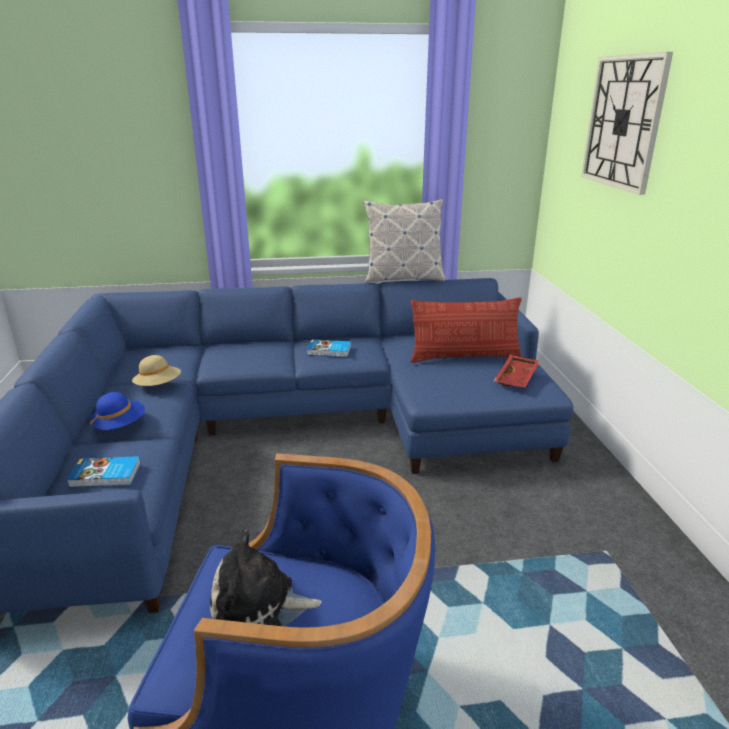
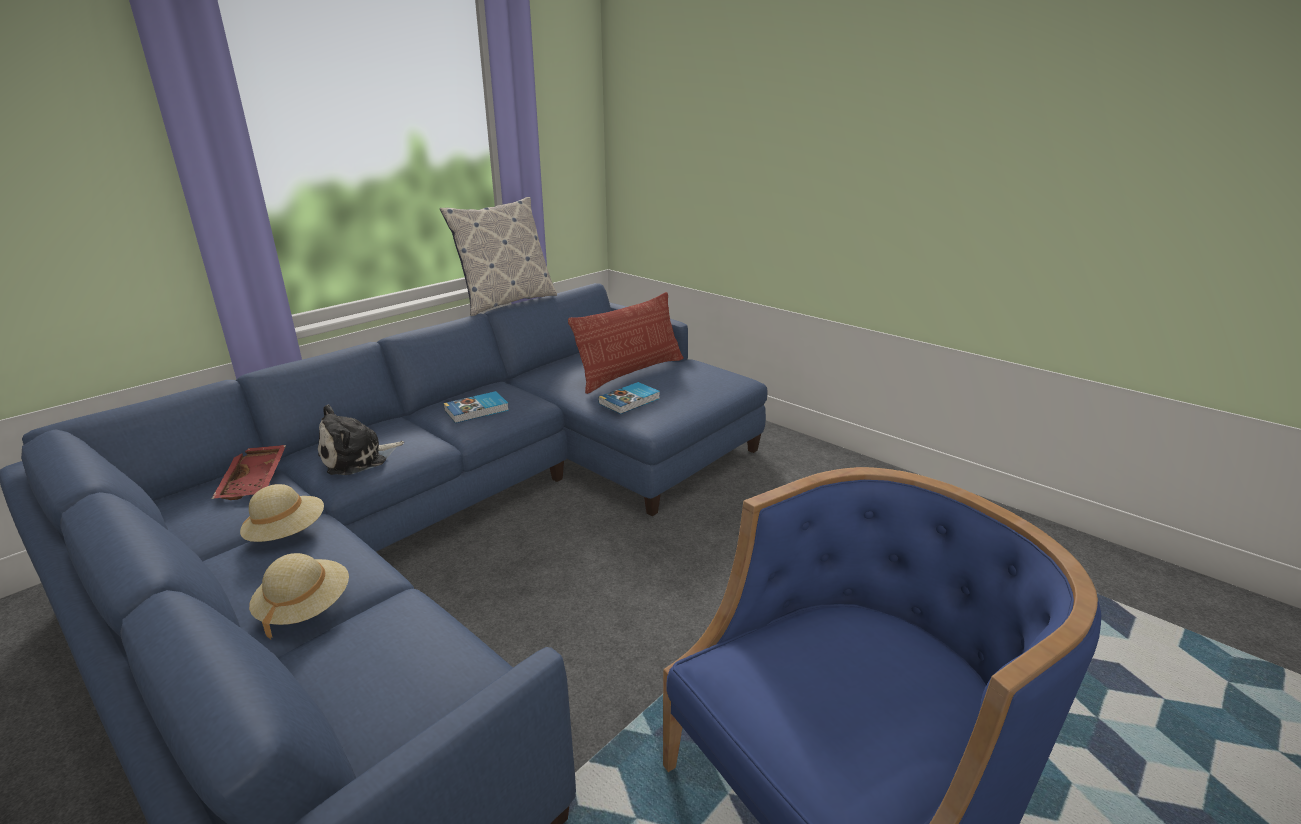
camera: 40 degrees left, 0 degrees up
book [67,456,141,488] -> book moved to [598,382,660,414]
blue hat [90,392,145,430] -> beige hat [249,553,349,639]
plush toy [210,529,322,626] -> plush toy moved to [318,404,404,475]
red tray [494,355,540,387] -> red tray moved to [212,445,286,500]
wall clock [581,52,673,195] -> none

